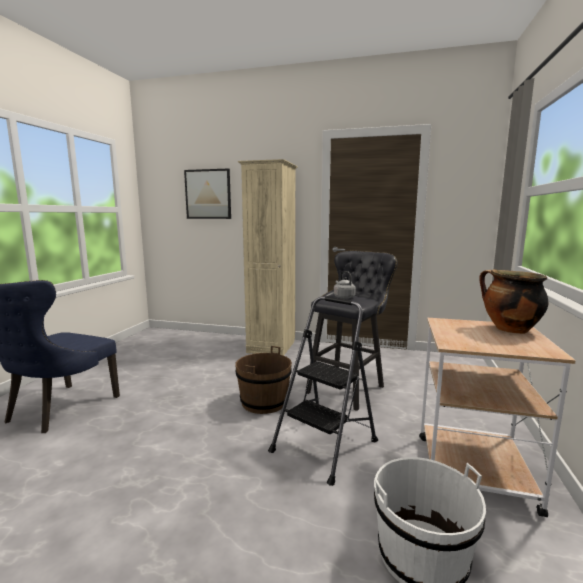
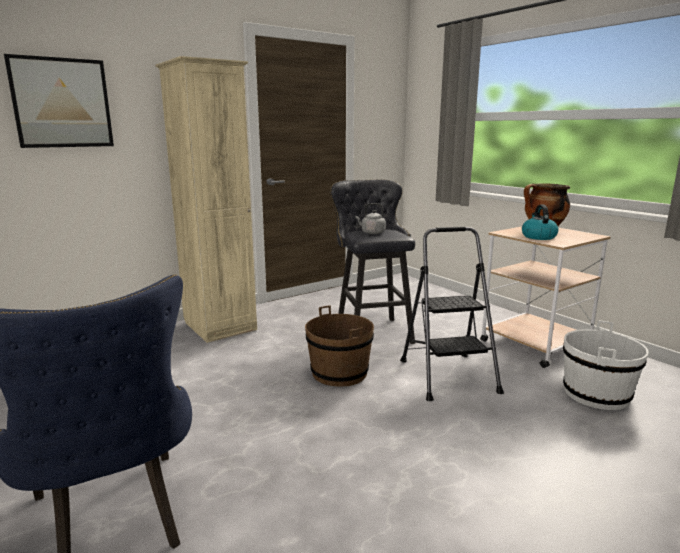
camera: 50 degrees left, 5 degrees up
none -> kettle [522,204,559,240]

